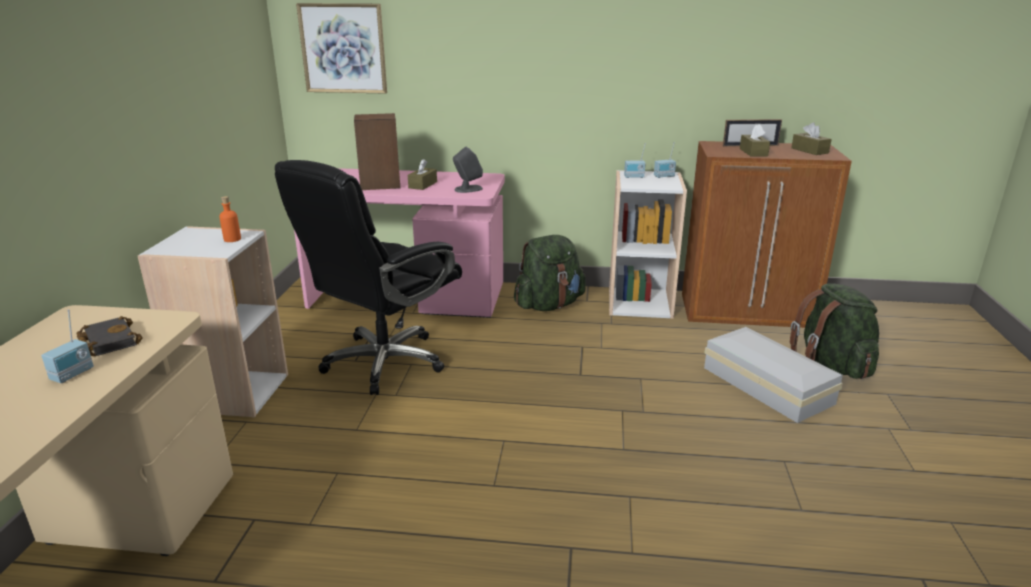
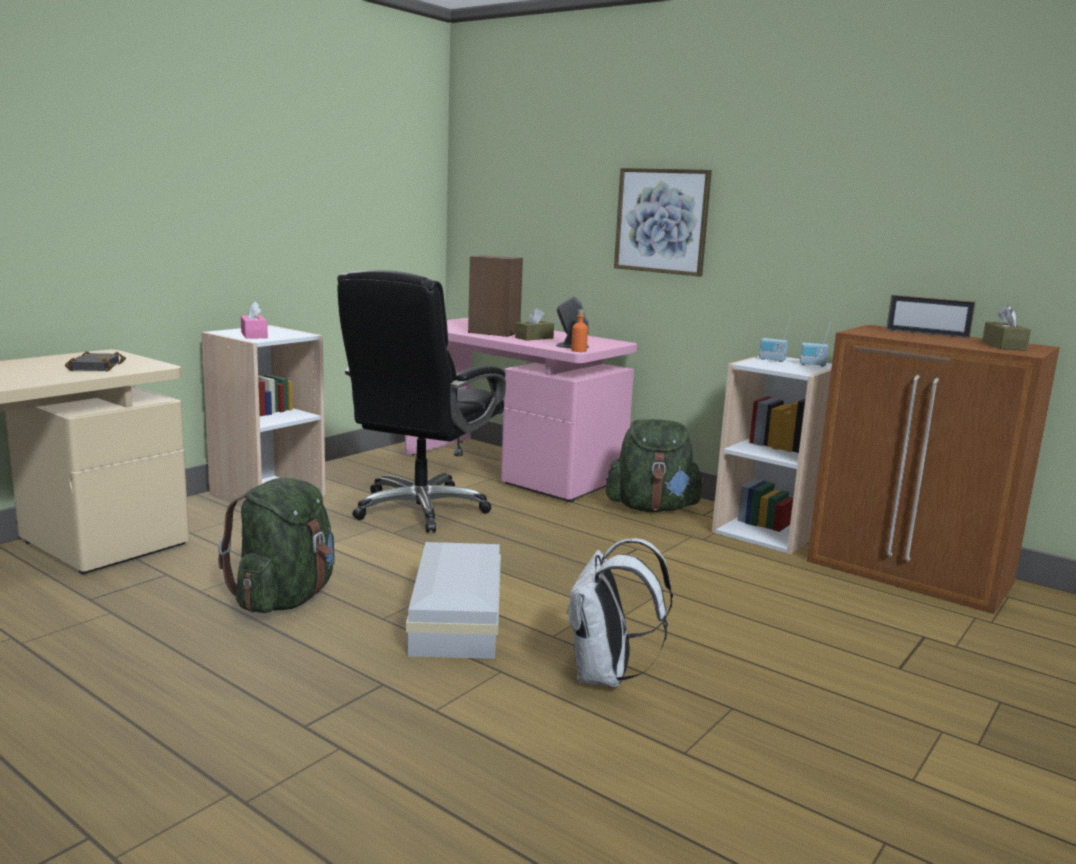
camera: 30 degrees right, 10 degrees down
radio [41,309,94,383] -> none
orange bottle [219,196,241,242] -> orange bottle moved to [571,310,588,352]
black office chair [275,160,462,395] -> black office chair turned 45 degrees counterclockwise [338,270,506,533]
picture [296,3,387,94] -> picture moved to [614,168,712,277]
white storage box [704,327,843,423] -> white storage box moved to [406,542,501,659]
brown tissue box [740,124,770,157] -> none
green backpack [790,284,879,379] -> green backpack moved to [218,478,335,613]
none -> pink tissue box [241,301,268,339]
none -> white backpack [567,538,673,687]

